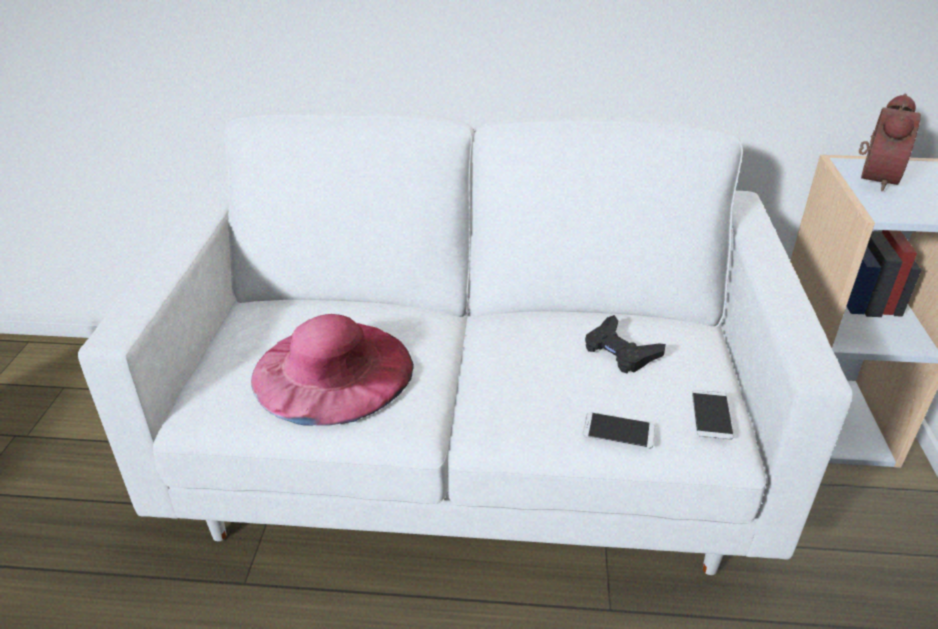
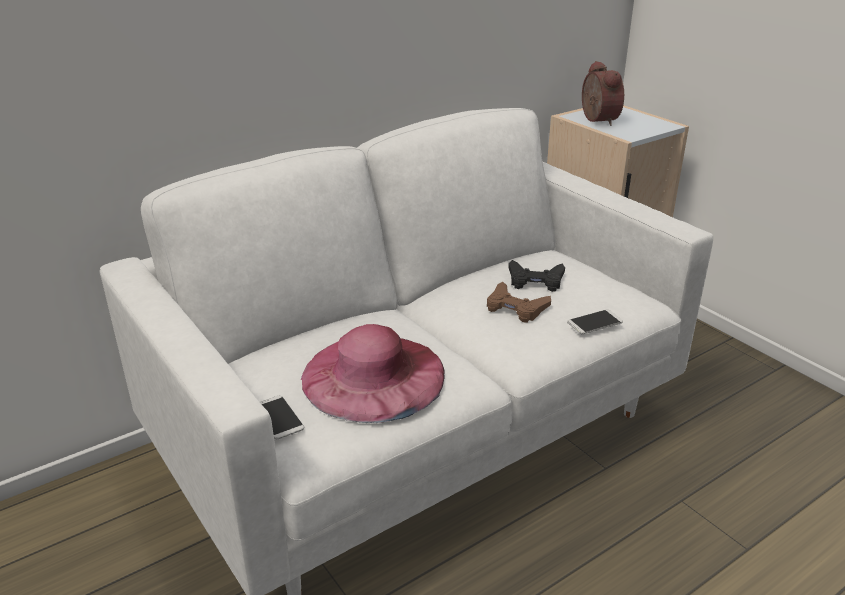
camera: 40 degrees left, 5 degrees down
phone [692,390,734,440] -> phone moved to [260,396,304,439]
none -> brown game controller [487,282,551,323]

